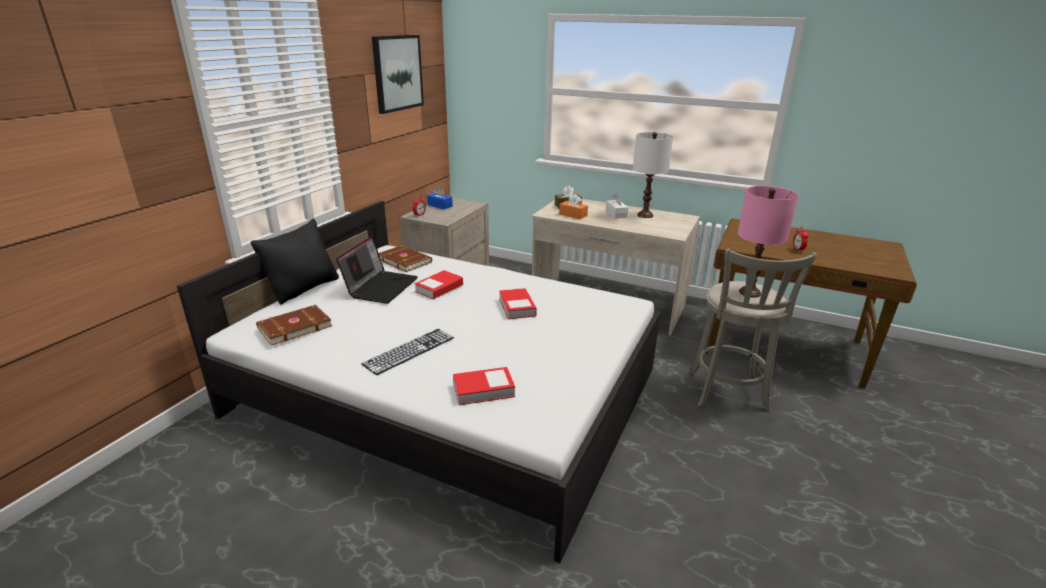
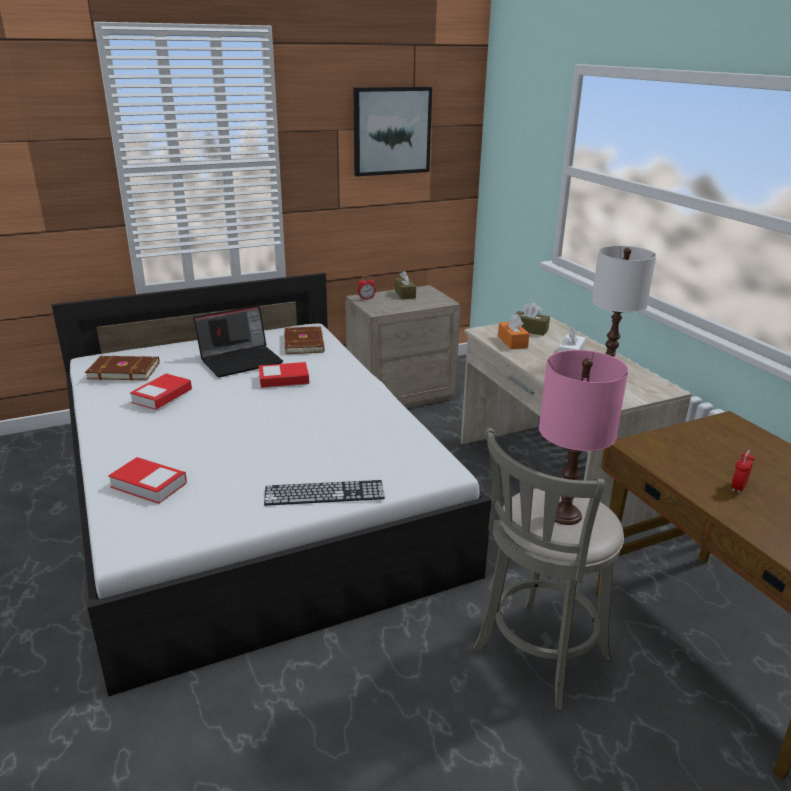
camera: 40 degrees right, 0 degrees up
black pillow [251,219,339,305] -> none
keyboard [361,329,454,375] -> keyboard moved to [264,480,385,506]
blue tissue box [427,186,453,209] -> brown tissue box [395,271,416,299]
book [499,288,537,319] -> book moved to [130,374,192,410]

